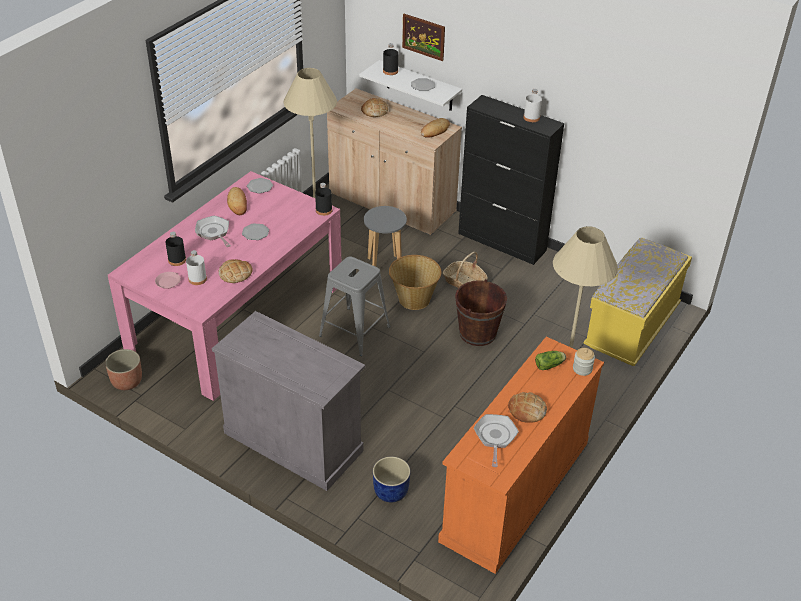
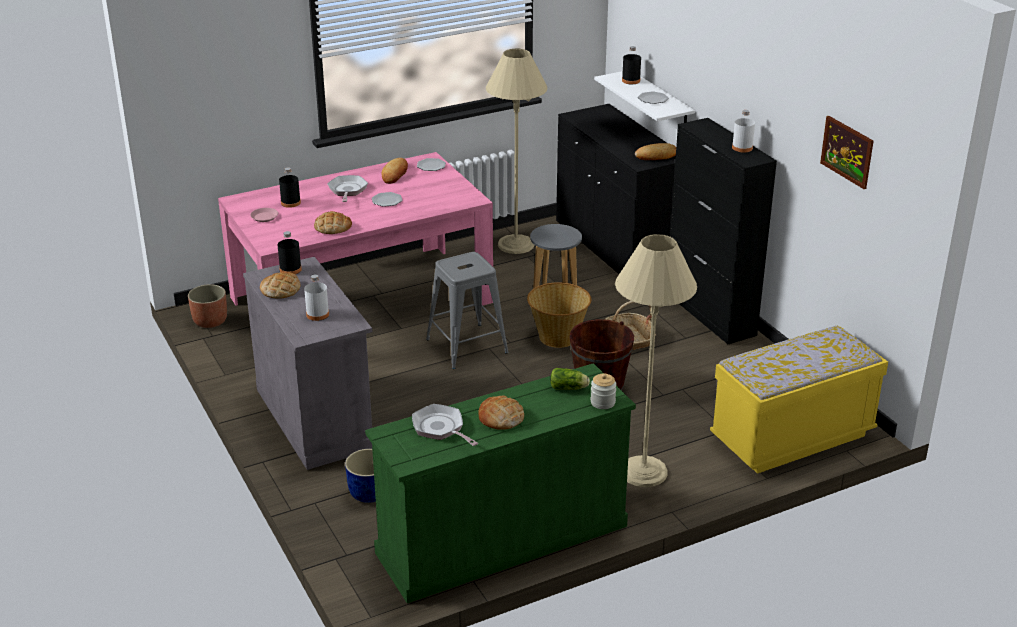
camera: 30 degrees right, 10 degrees down
white bottle [186,250,207,285] -> white bottle moved to [304,274,329,321]
black bottle [315,183,332,216] -> black bottle moved to [278,231,302,274]
beige cabinet [327,88,462,235] -> black cabinet [556,104,676,274]
bread [361,98,388,117] -> bread moved to [260,272,301,299]
picture [402,14,445,61] -> picture moved to [820,116,873,189]
orange dresser [438,337,604,574] -> green dresser [365,363,636,603]
frying pan [474,414,519,467] -> frying pan turned 75 degrees counterclockwise [412,404,478,446]

